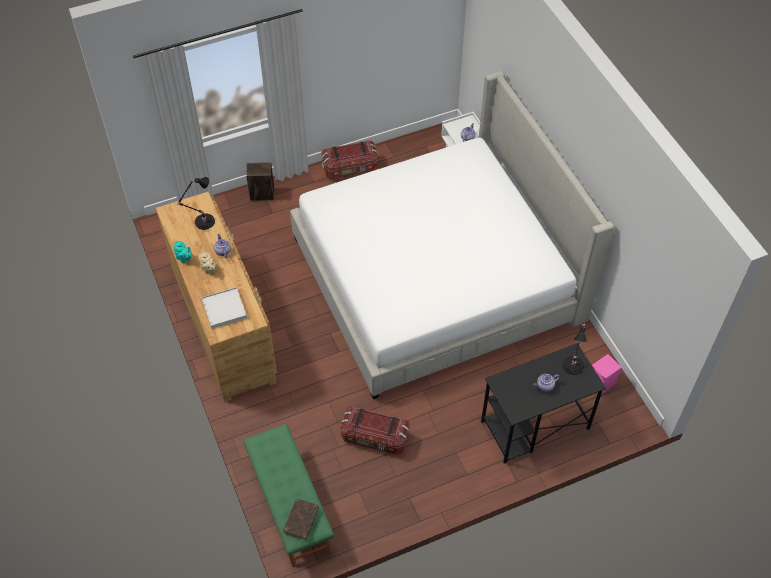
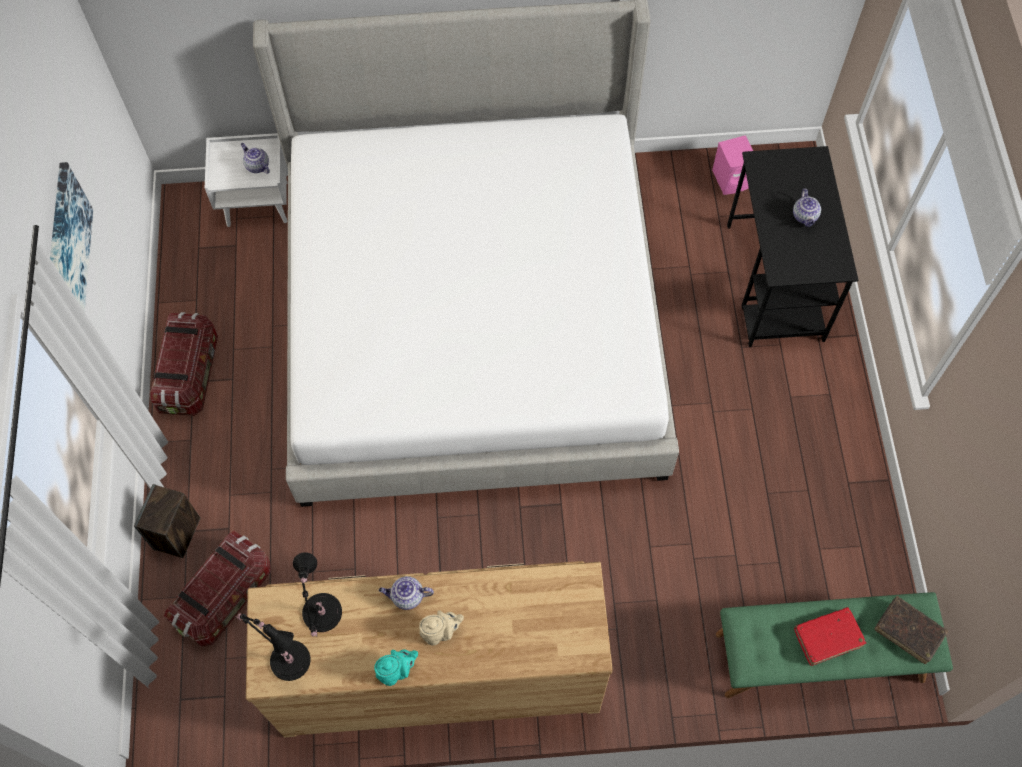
camera: 70 degrees left, 10 degrees up
white tray [201,287,247,329] -> none
storage box [341,406,410,455] -> storage box moved to [164,531,271,647]
black table lamp [563,321,587,375] -> black table lamp moved to [235,613,311,681]
none -> picture [50,162,93,312]
none -> red book [794,607,866,666]

